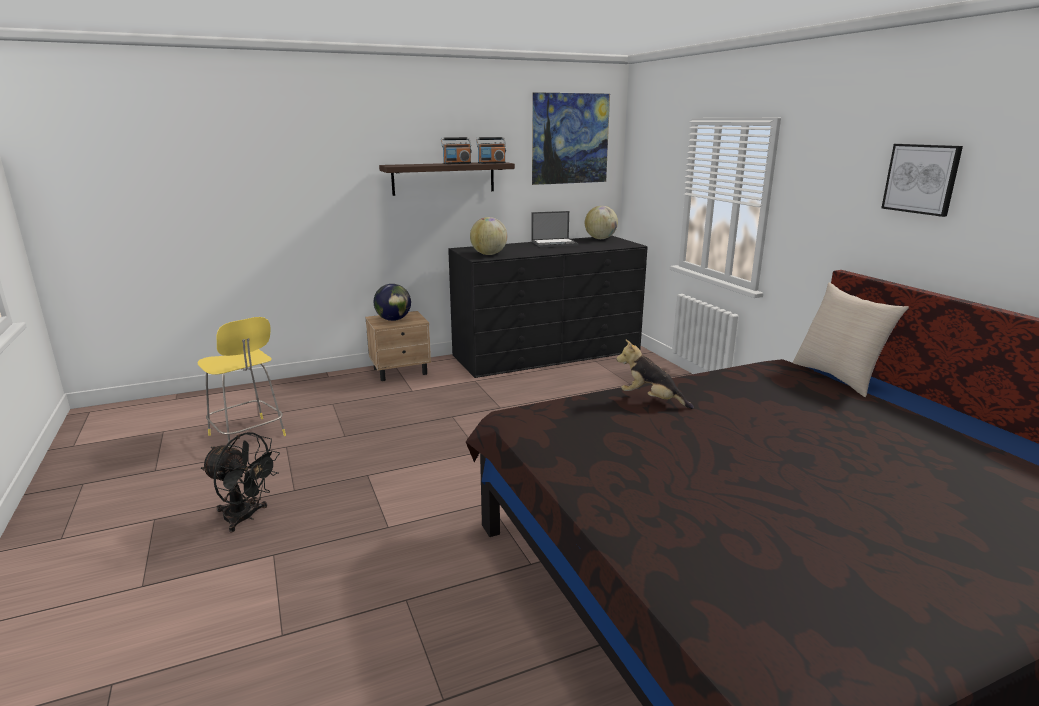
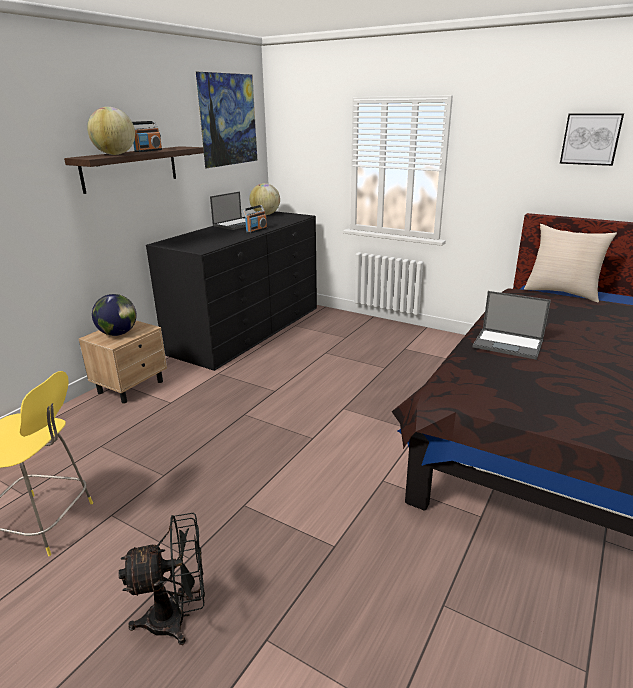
camera: 35 degrees left, 5 degrees up
globe [470,217,507,255] -> globe moved to [87,107,135,155]
radio [476,137,506,164] -> radio moved to [242,205,267,233]
plush toy [616,340,694,409] -> laptop [473,291,551,360]

